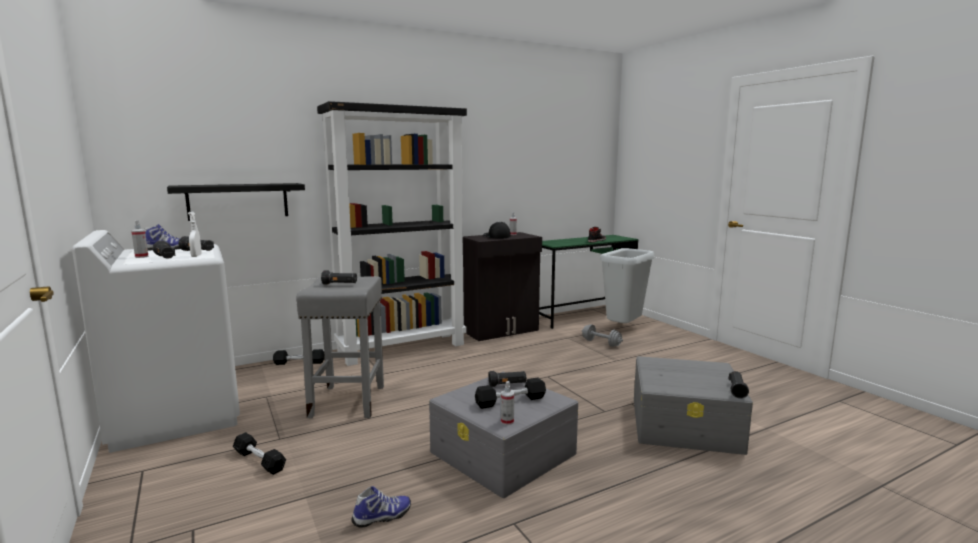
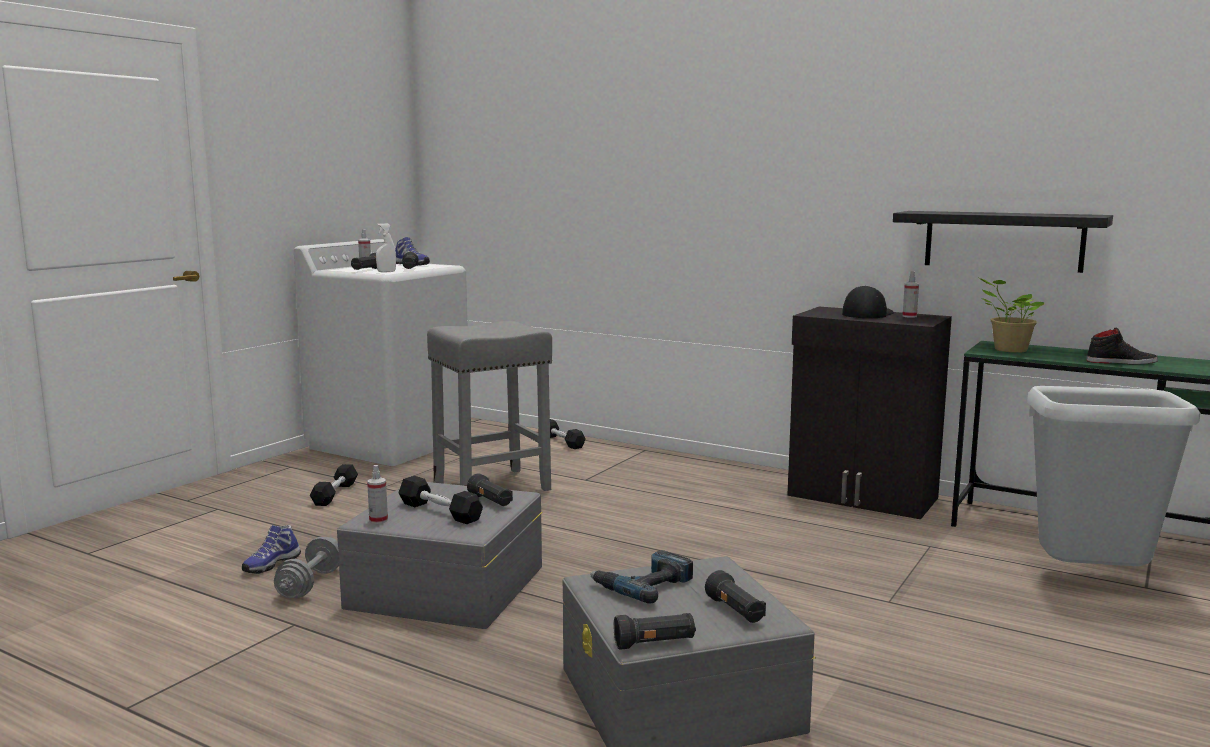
camera: 60 degrees right, 0 degrees up
black shelf [167,183,305,221] -> black shelf moved to [893,211,1113,273]
black bookcase [317,101,467,366] -> none
black flashlight [321,271,357,285] -> black flashlight moved to [705,570,766,623]
shoe [351,486,411,528] -> shoe turned 90 degrees clockwise [242,525,301,574]
grey dumbbell [582,324,623,347] -> grey dumbbell moved to [274,537,339,598]
none -> power drill [590,550,693,604]
none -> potted plant [977,277,1045,353]

